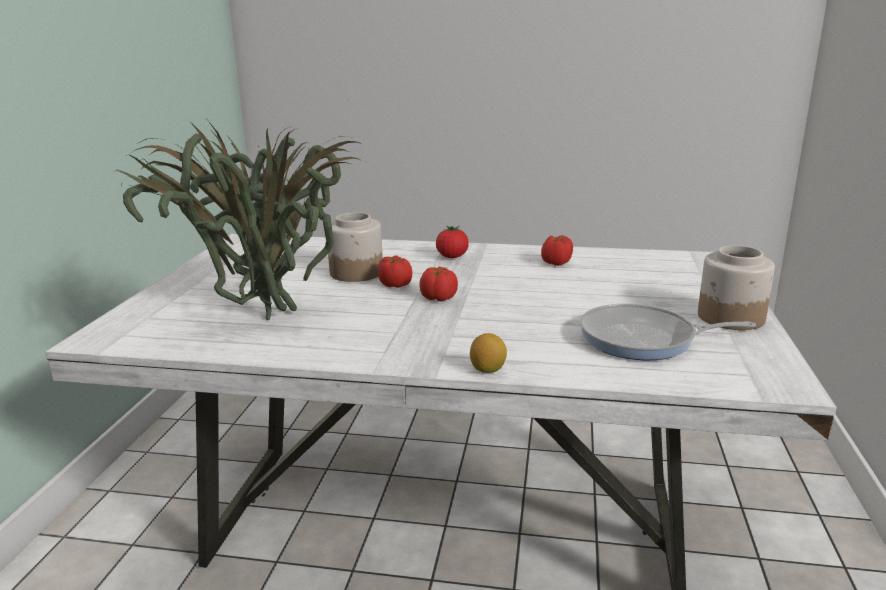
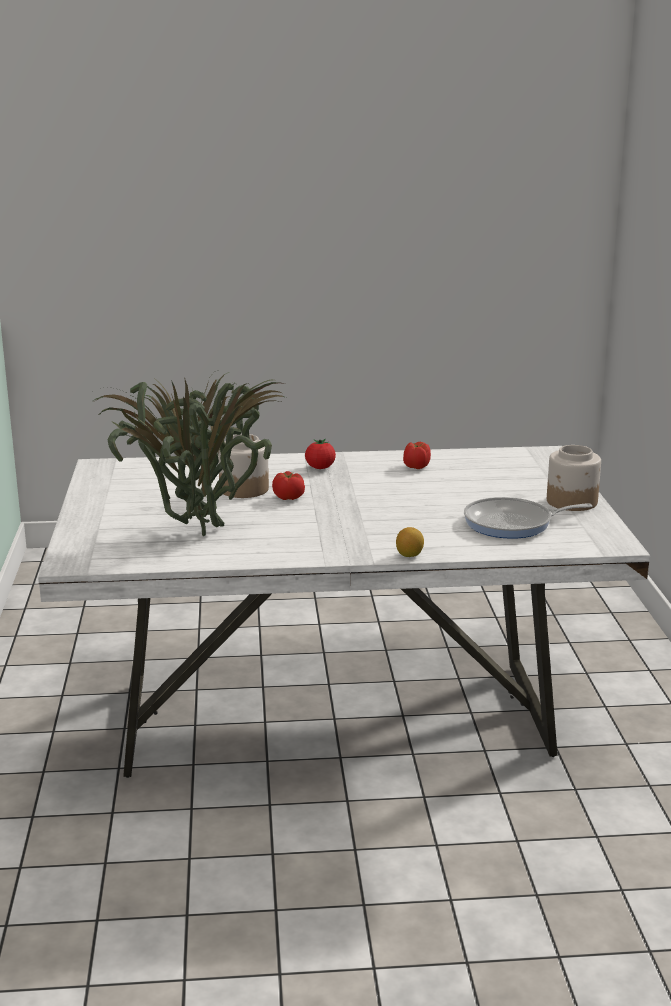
camera: 15 degrees left, 0 degrees up
tomato [419,267,458,301] -> none

